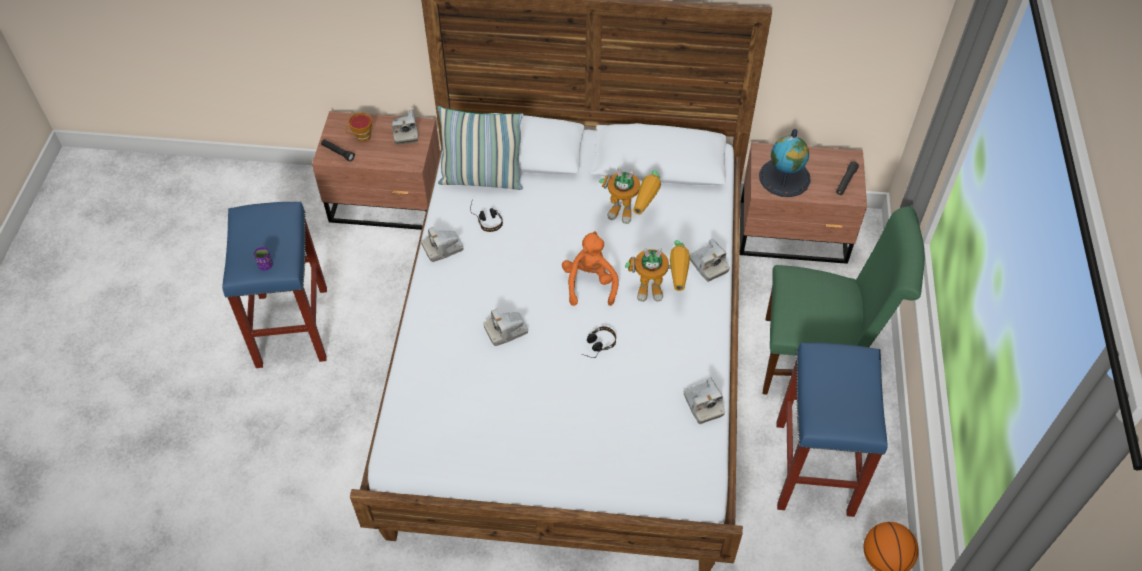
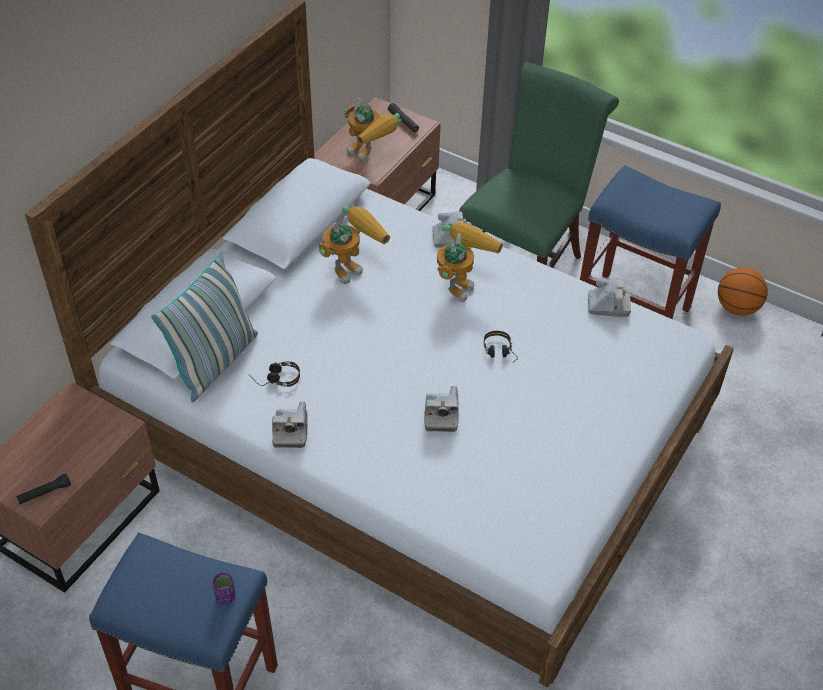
camera: 65 degrees left, 5 degrees down
cup [346,113,372,142] -> none
camera [392,109,418,145] -> none
orange plush toy [562,231,618,306] -> none
globe [759,129,811,197] -> toy robot [344,98,401,161]

